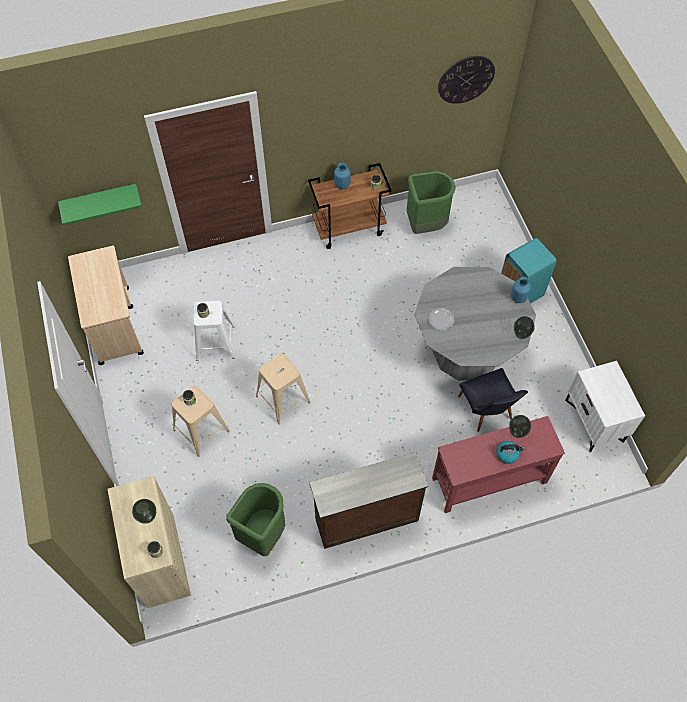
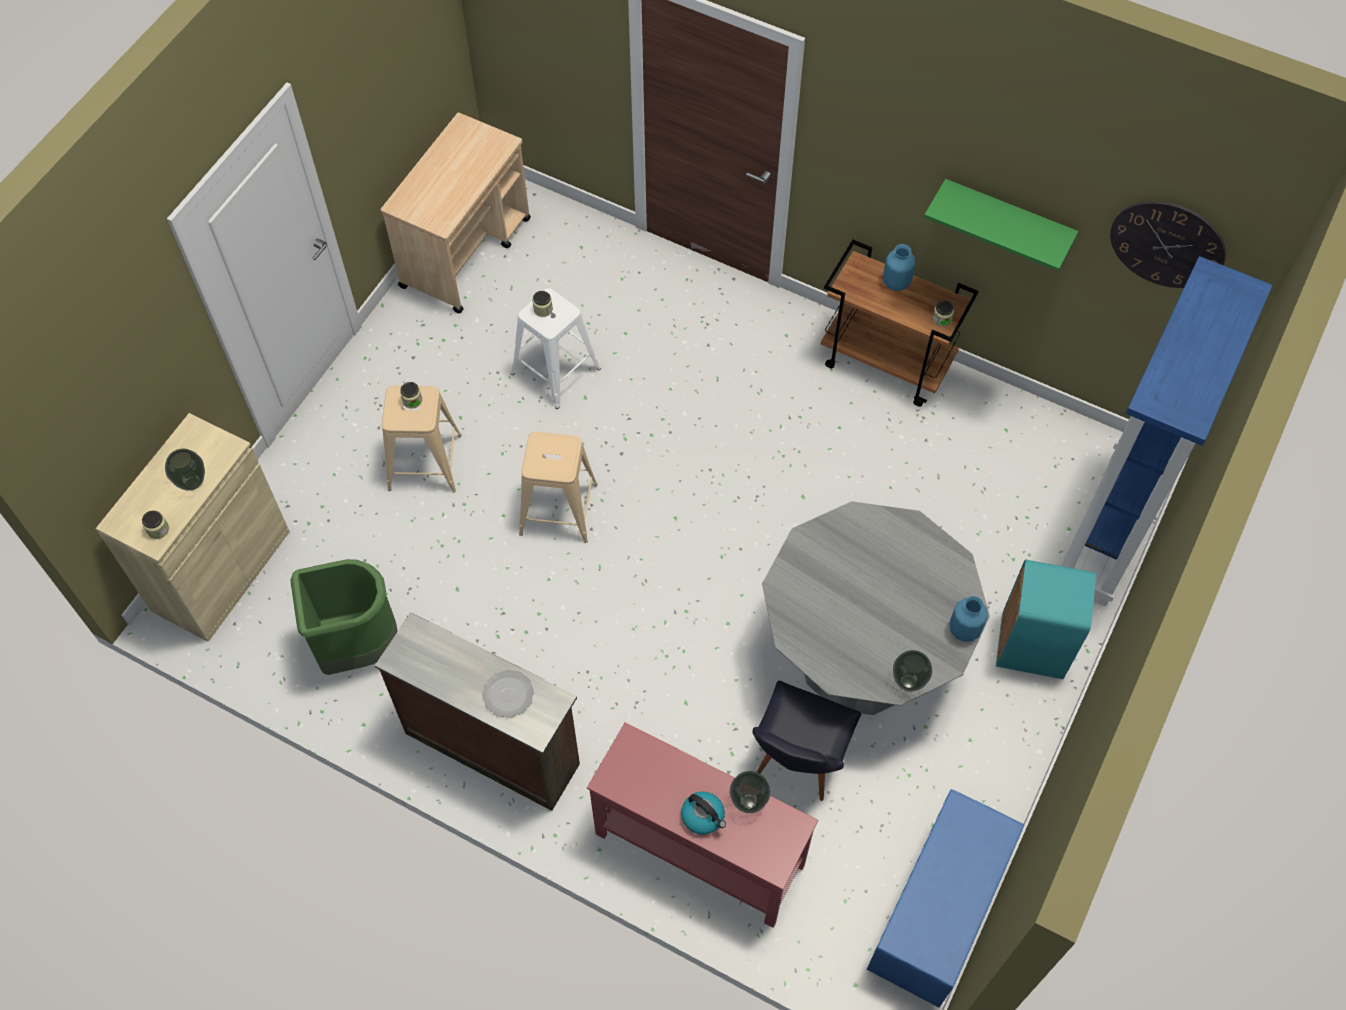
camera: 45 degrees right, 0 degrees up
green shelf [58,184,142,225] -> green shelf moved to [924,179,1078,271]
green trash can [407,171,456,234] -> none
plate [428,308,454,330] -> plate moved to [482,670,534,718]
white nightstand [565,361,645,452] -> blue bench [867,789,1024,1007]
none -> blue bookcase [1061,256,1273,606]

